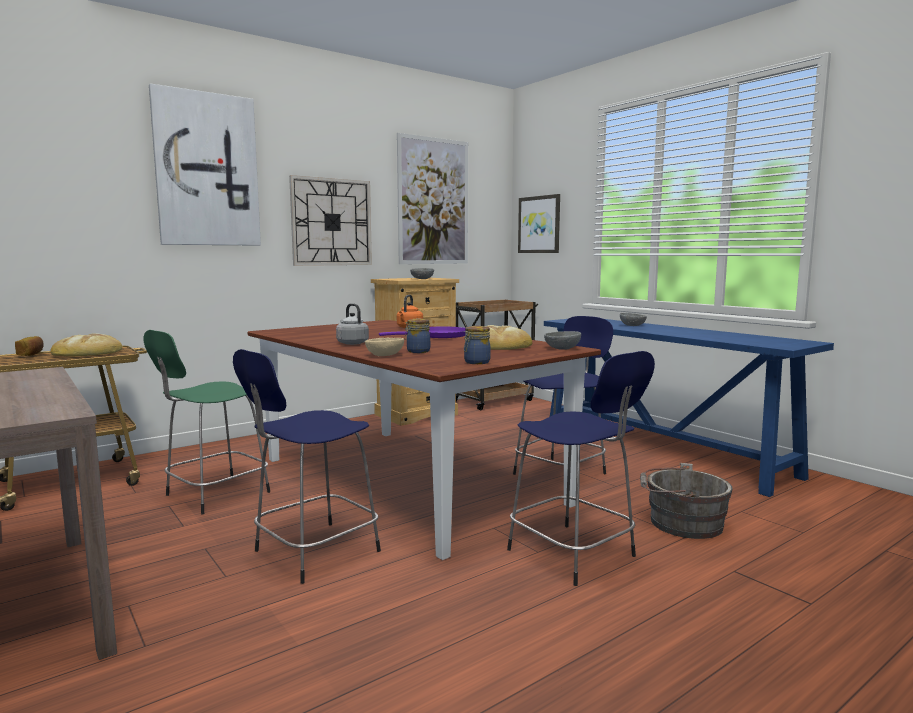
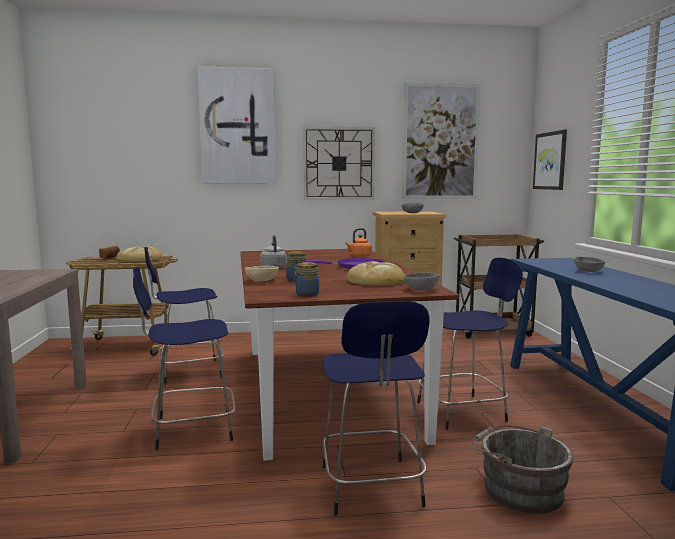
camera: 30 degrees right, 0 degrees up
green stool [144,330,270,515] -> blue stool [144,247,224,385]

